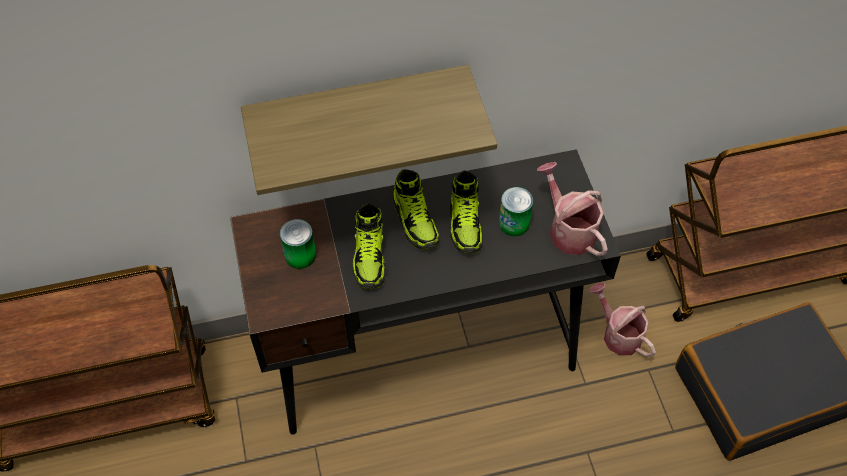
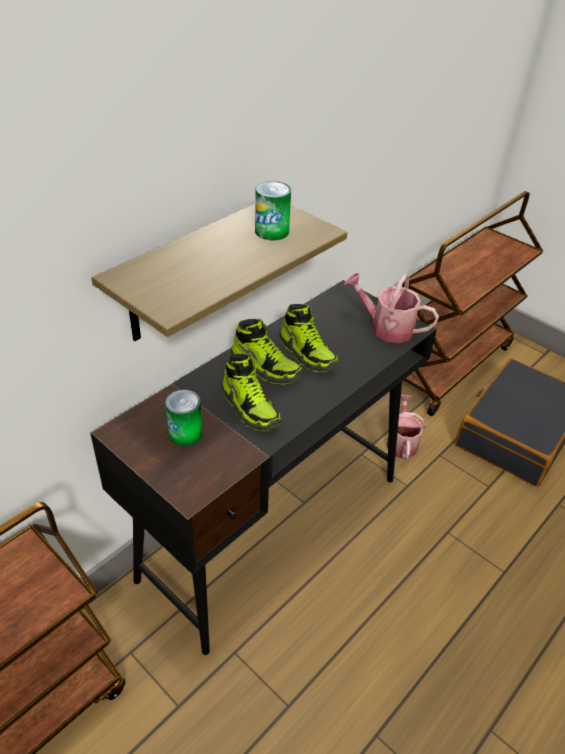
camera: 35 degrees left, 15 degrees down
can [499,187,533,236] -> can moved to [255,181,291,240]
watering can [589,283,656,357] -> watering can turned 75 degrees clockwise [386,395,425,460]

